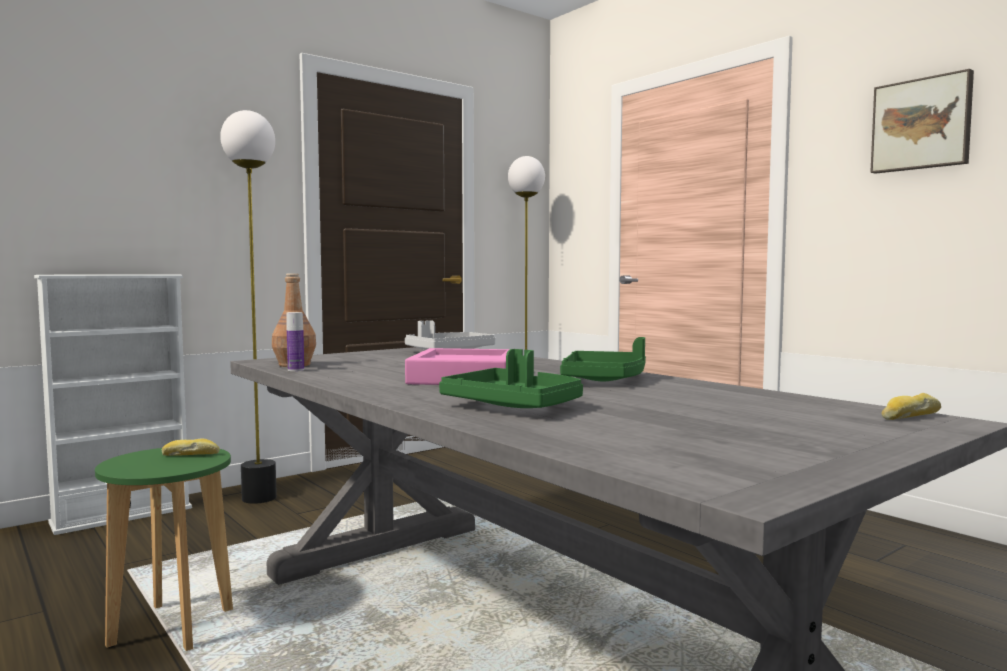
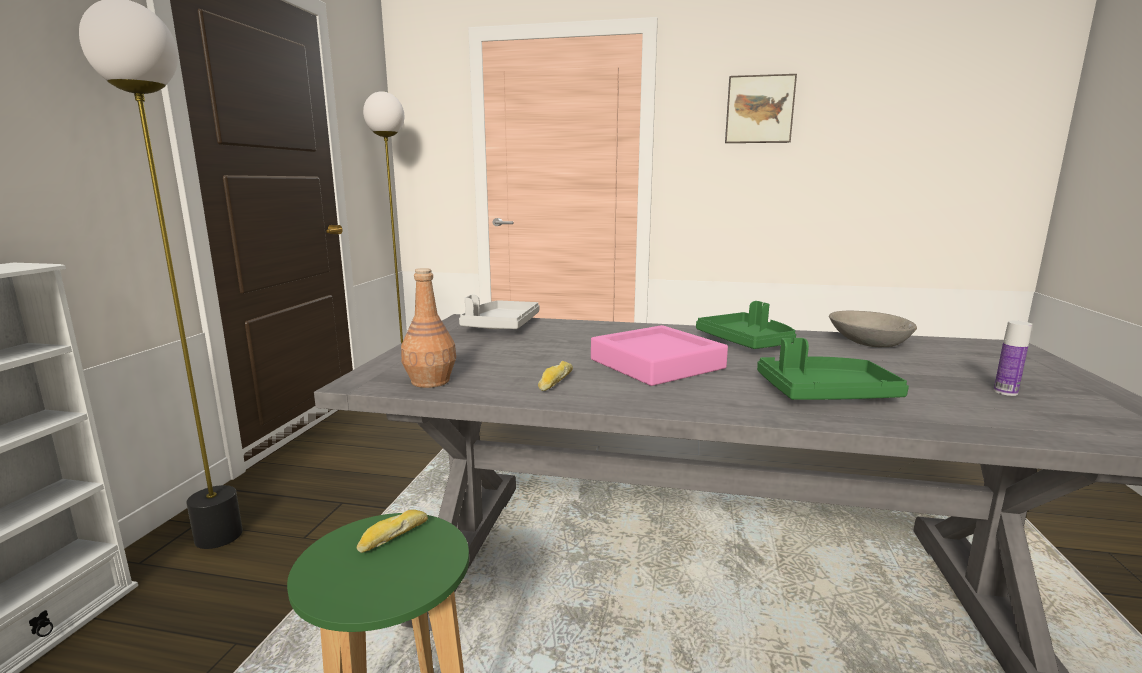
camera: 40 degrees left, 10 degrees up
bottle [287,312,304,371] -> bottle moved to [994,321,1032,396]
bread [882,393,941,420] -> bread moved to [538,361,573,391]
none -> grey bowl [829,311,917,347]

